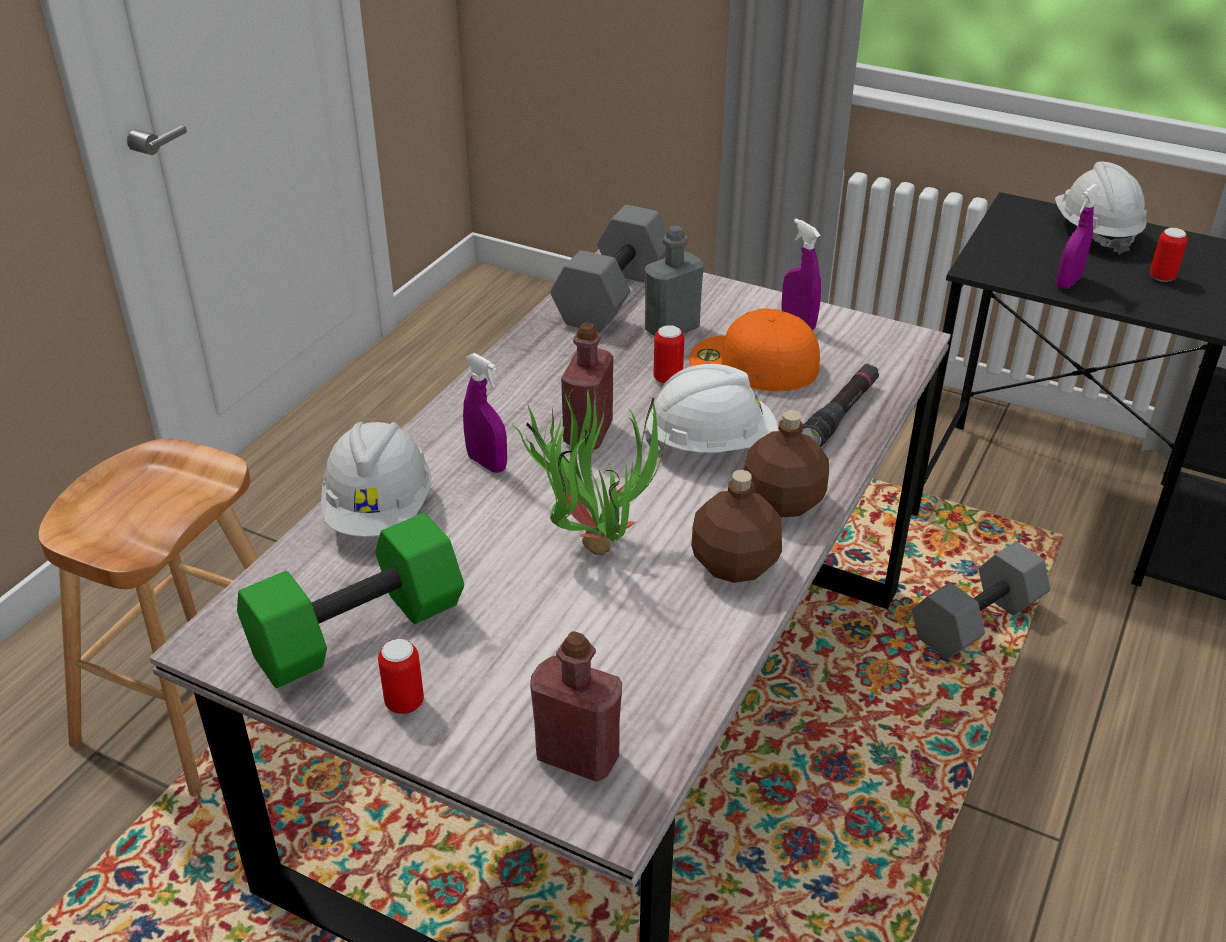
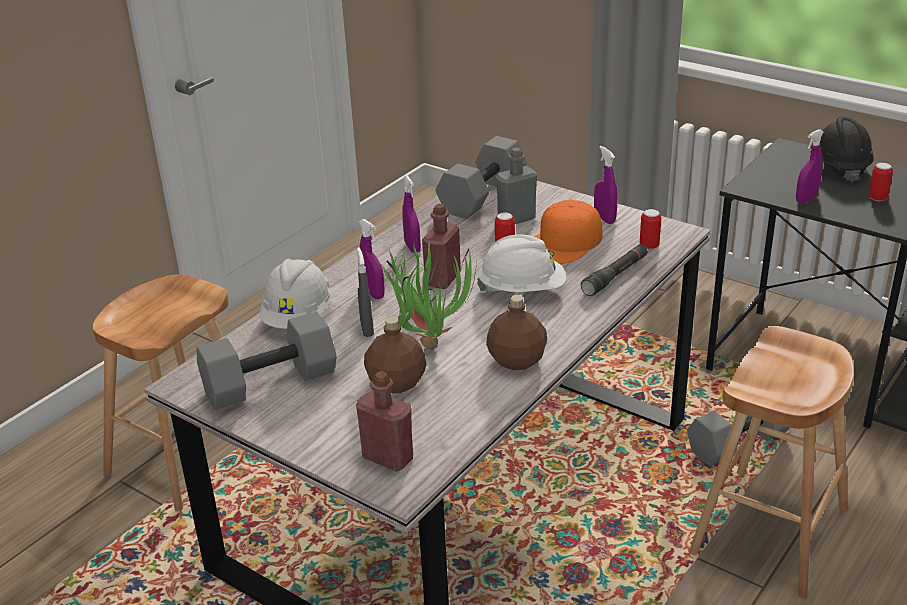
camera: 10 degrees right, 5 degrees down
green dumbbell [237,513,464,688] -> grey dumbbell [197,311,337,410]
can [378,639,424,714] -> can moved to [640,209,661,249]
orange cap [689,308,820,391] -> orange cap turned 75 degrees counterclockwise [534,200,602,264]
brown bottle [744,410,829,518] -> brown bottle moved to [364,317,426,393]
white hard hat [1055,162,1147,255] -> black hard hat [812,116,874,183]
none -> grey spray bottle [357,247,374,337]
none -> purple spray bottle [402,175,421,253]
none -> brown stool [689,326,854,598]

